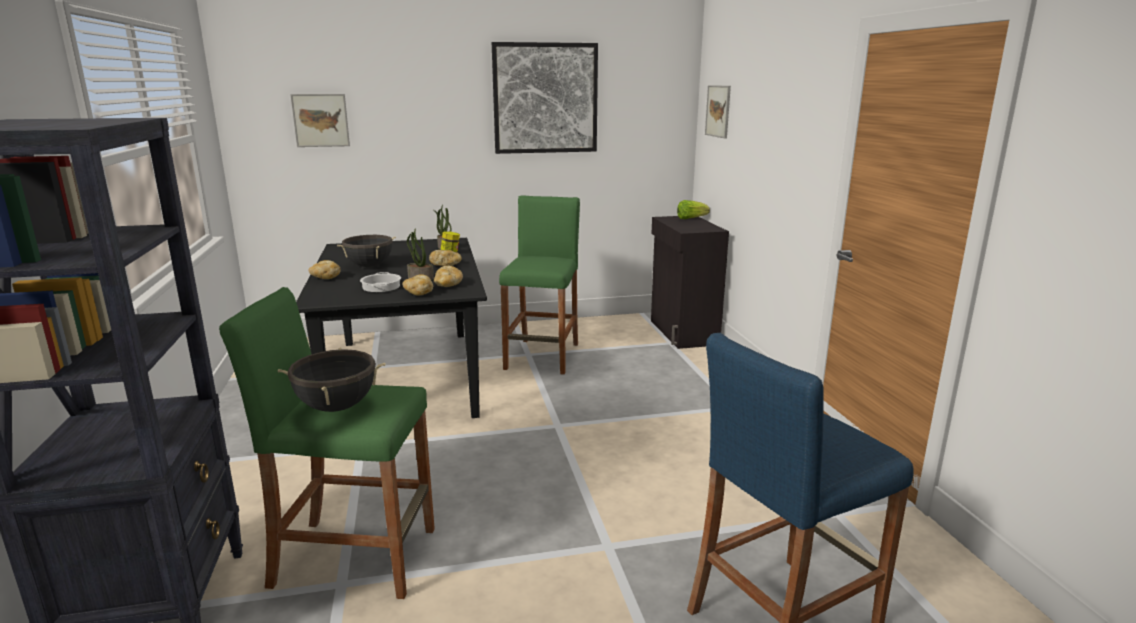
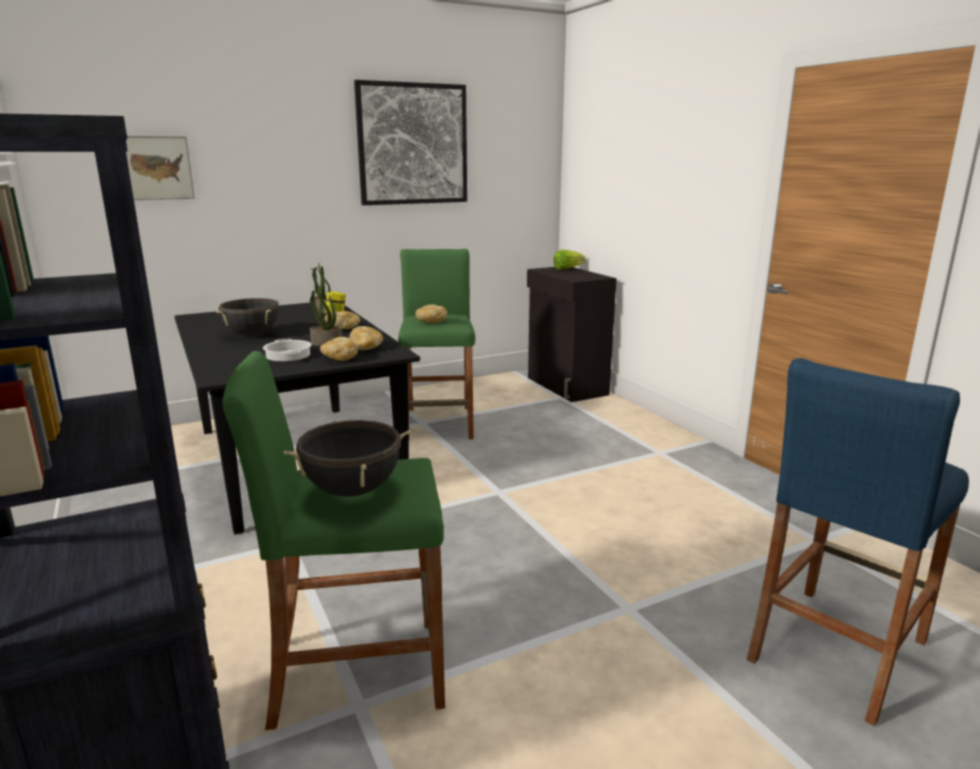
camera: 15 degrees left, 0 degrees up
bread [309,260,341,279] -> bread moved to [416,304,447,323]
picture [705,85,731,139] -> none

